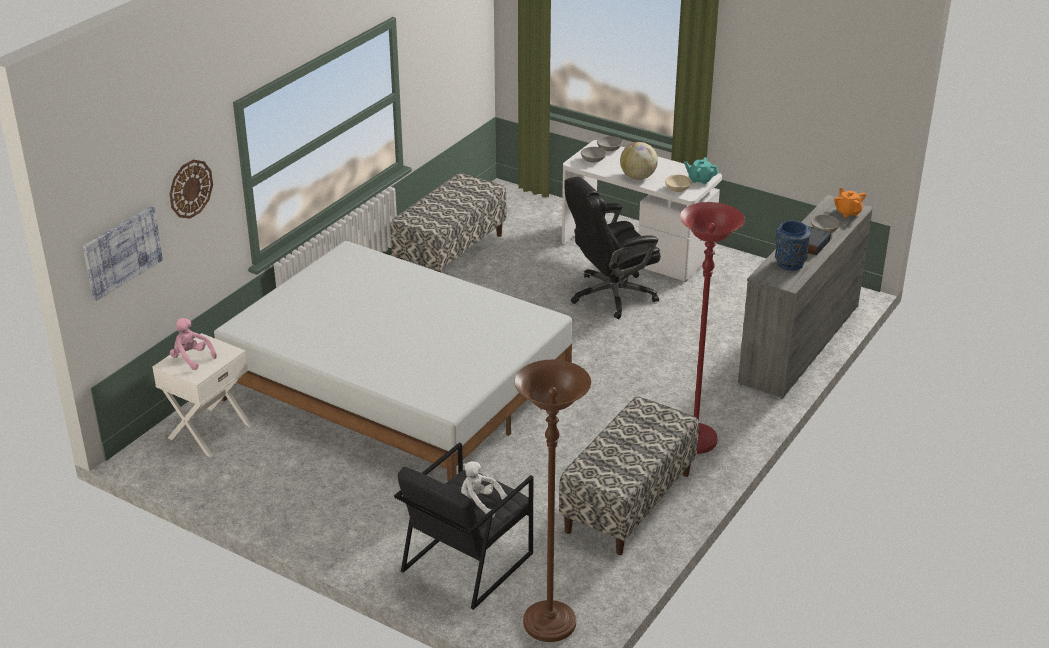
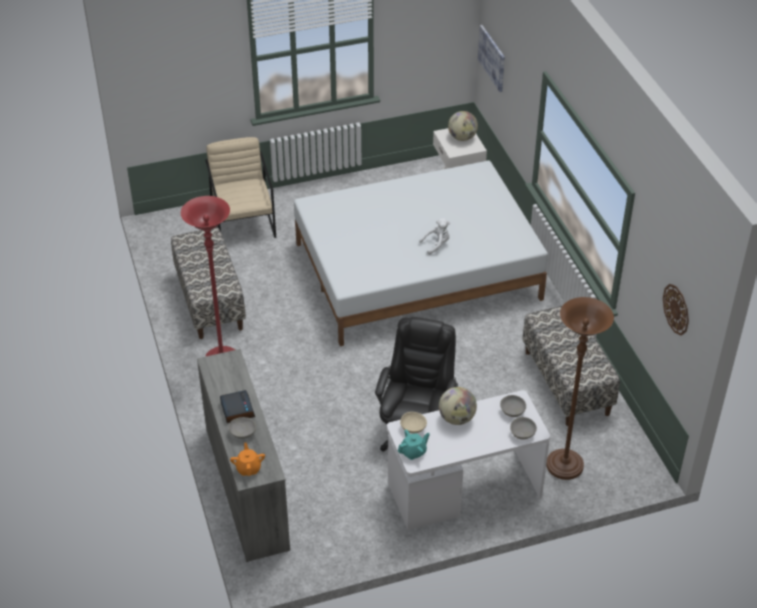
camera: 130 degrees right, 10 degrees up
wall clock [169,160,213,219] -> wall clock moved to [663,284,689,336]
pink plush toy [170,318,217,370] -> globe [448,111,478,141]
black armchair [394,442,533,610] -> beige armchair [205,137,276,238]
white plush toy [461,461,507,518] -> white plush toy moved to [419,218,450,255]
brown floor lamp [514,360,591,642] -> brown floor lamp moved to [546,297,614,480]
blue vase [775,221,811,270] -> none
orange teapot [834,188,866,217] -> orange teapot turned 120 degrees counterclockwise [230,443,265,476]

